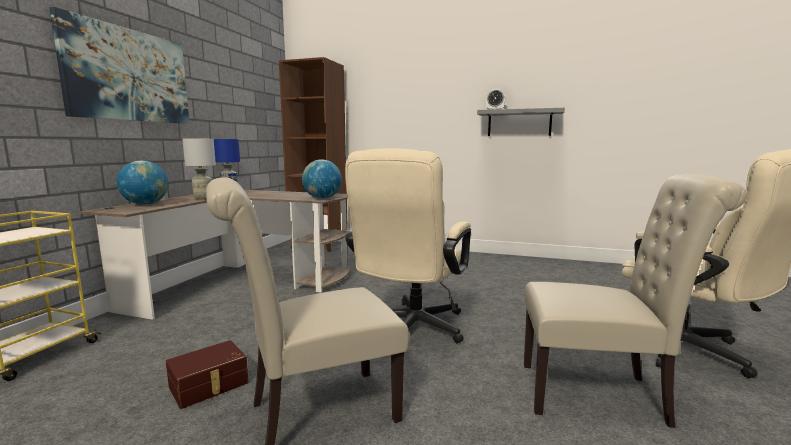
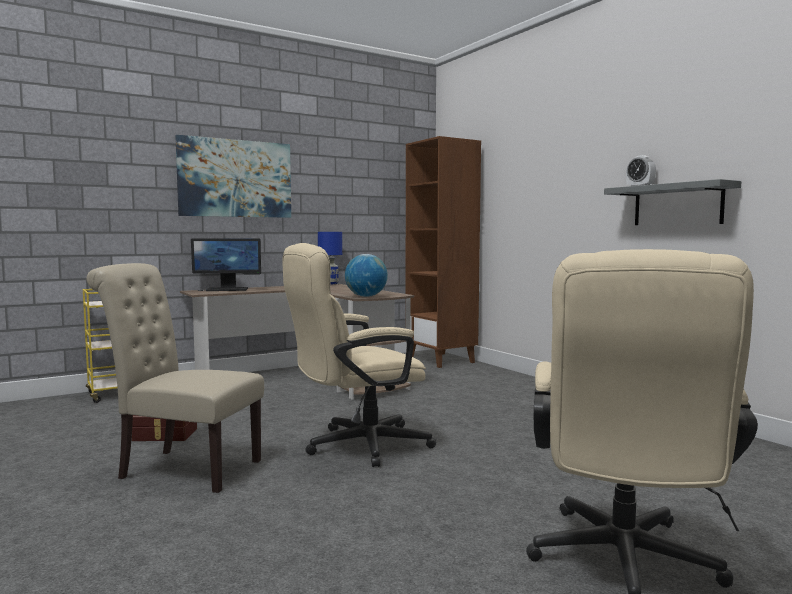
camera: 40 degrees right, 5 degrees down
globe [117,161,169,205] -> monitor [191,238,261,291]
grey table lamp [182,138,216,200] -> none
beige chair [524,174,747,428] -> none

